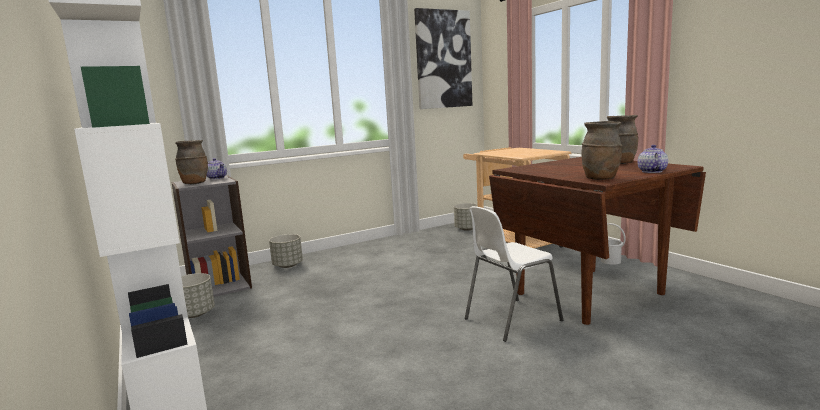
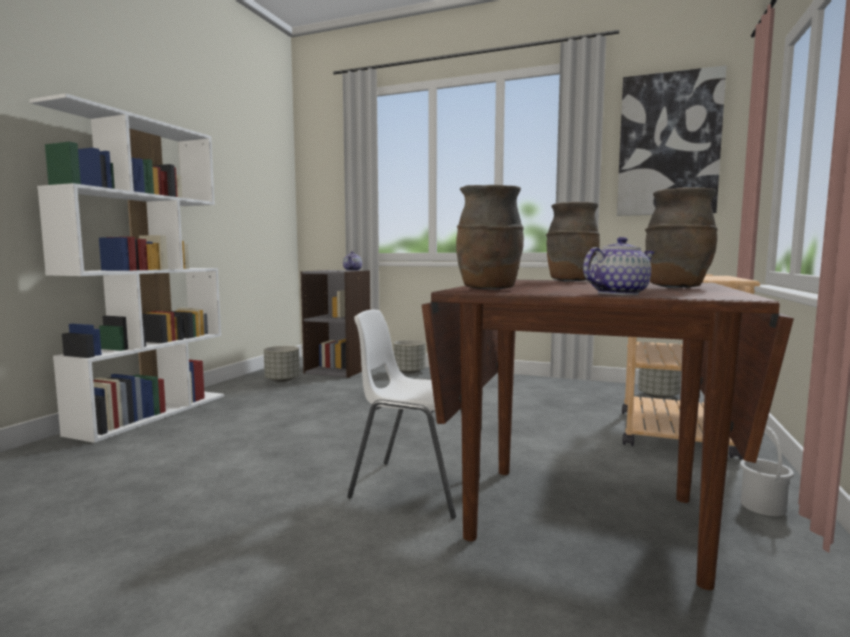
camera: 50 degrees right, 5 degrees down
brown vase [175,140,208,185] -> brown vase moved to [546,202,600,282]

